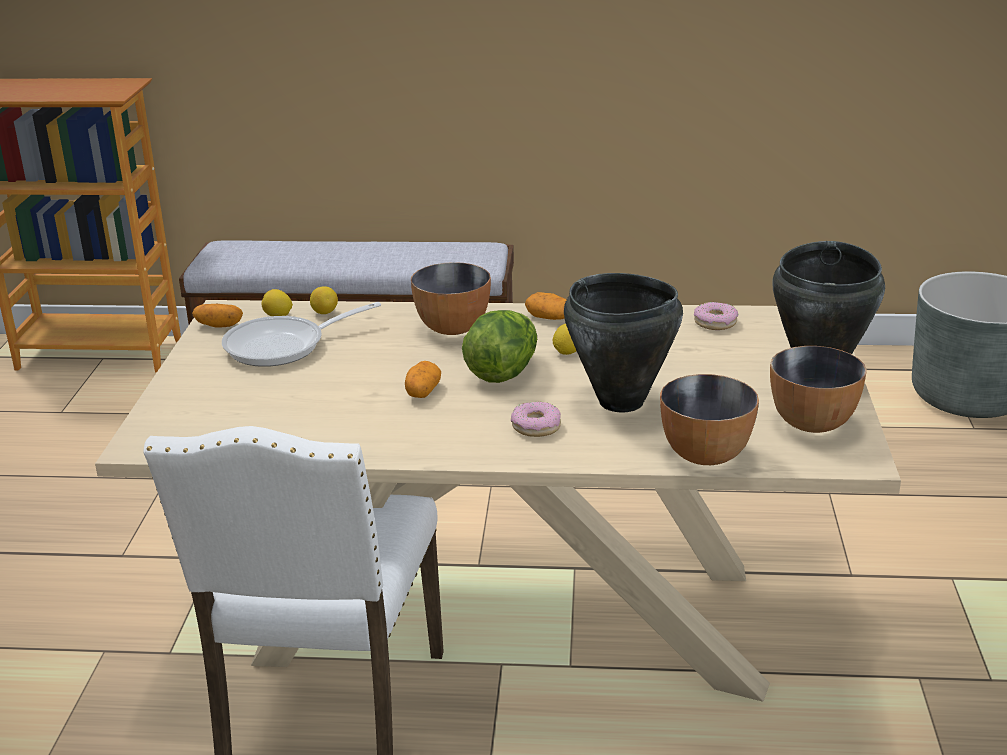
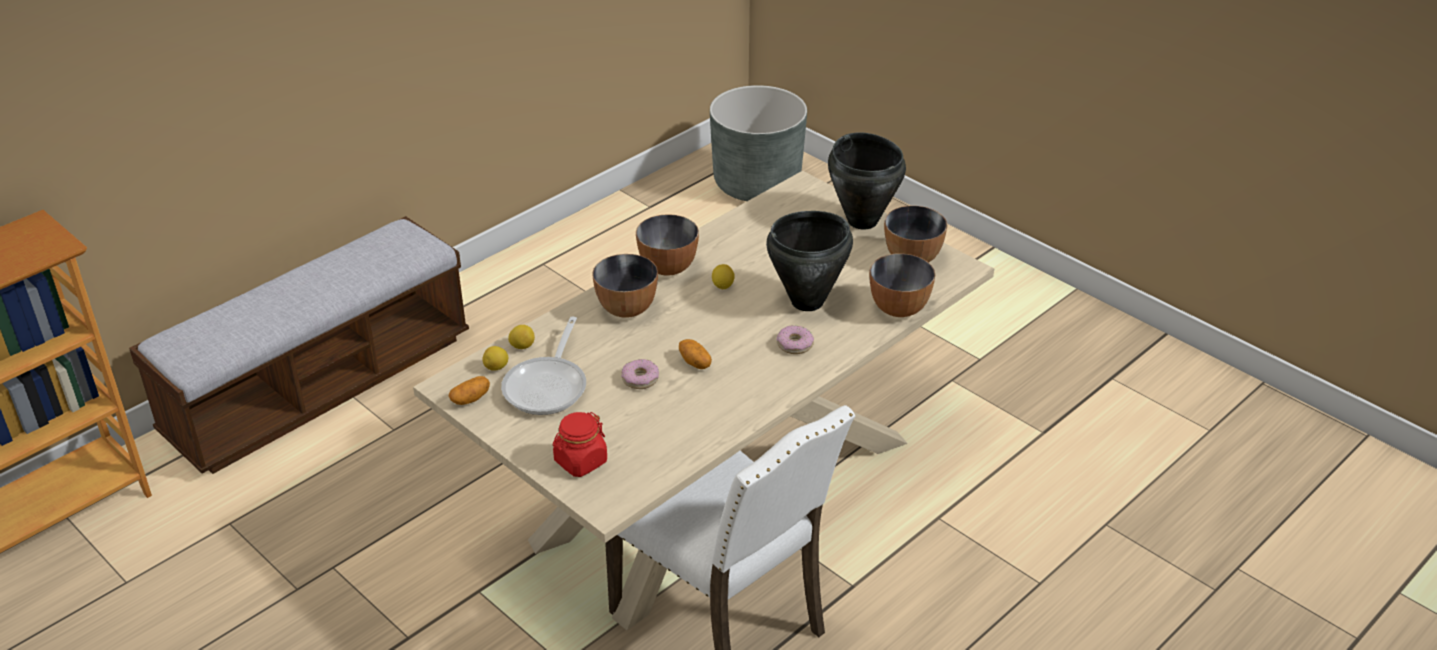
camera: 50 degrees left, 10 degrees up
lettuce [462,310,537,383] -> none
potato [525,292,567,320] -> bowl [636,214,699,276]
donut [694,302,738,330] -> donut moved to [622,359,659,389]
none -> red jar [553,412,607,477]

